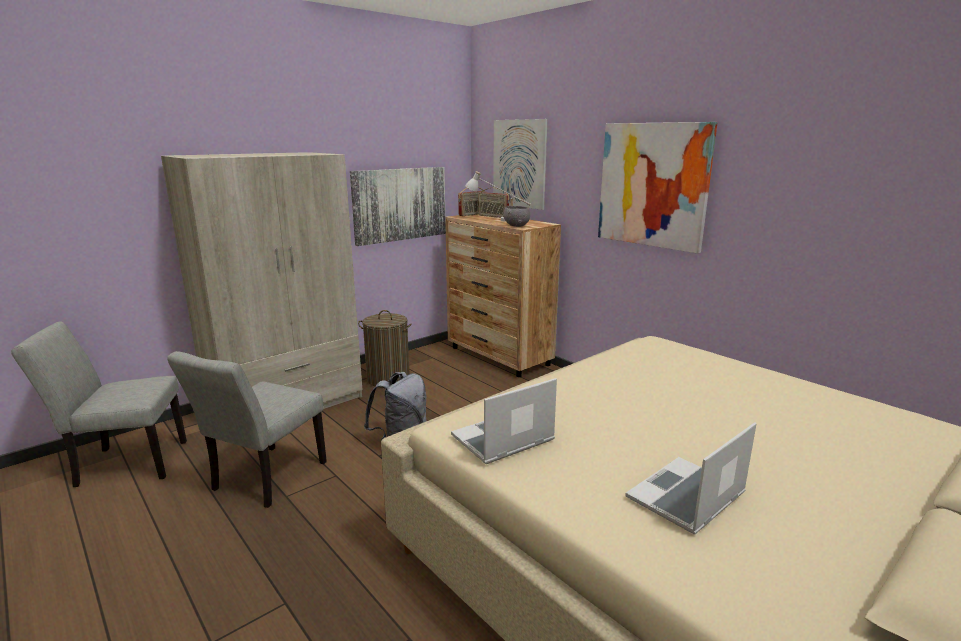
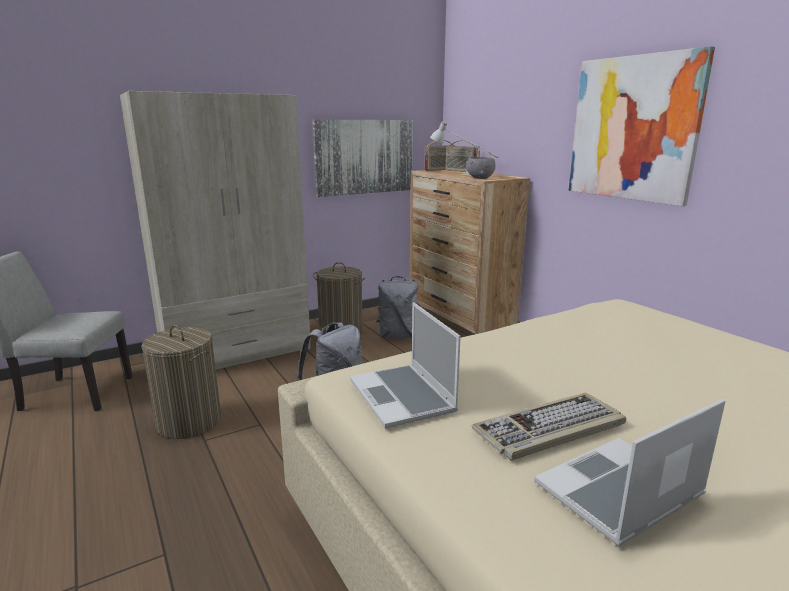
camera: 10 degrees right, 0 degrees up
grey chair [167,351,327,508] -> laundry basket [141,325,221,439]
laptop [451,378,557,464] -> laptop turned 90 degrees counterclockwise [350,302,461,428]
picture [493,119,547,210] -> none
none -> grey backpack [377,276,418,338]
none -> keyboard [472,393,626,460]

